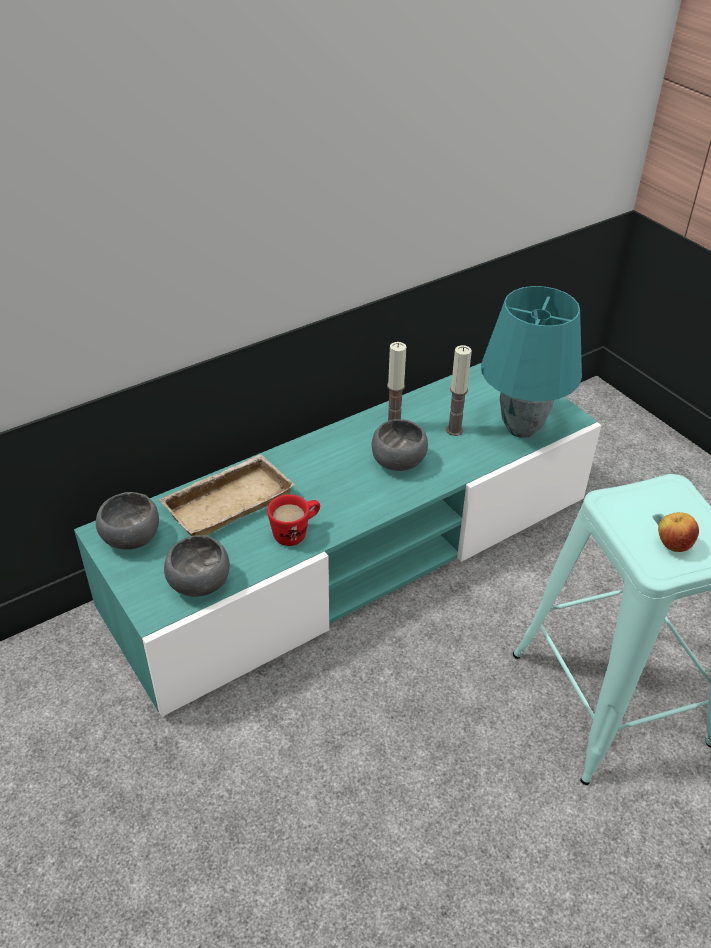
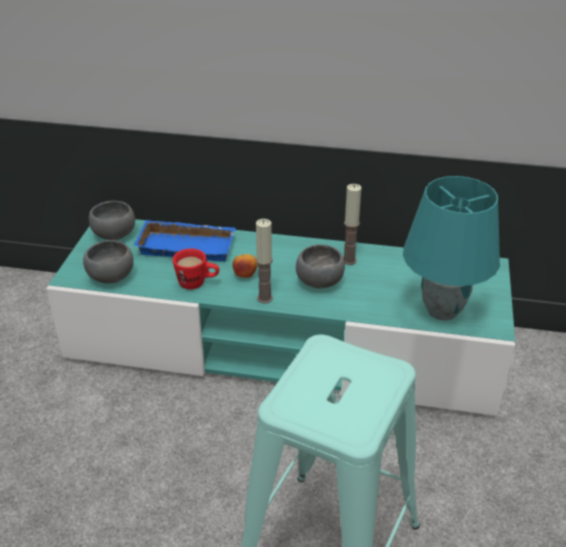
camera: 45 degrees right, 5 degrees down
beige tray [159,454,295,536] -> blue tray [134,220,236,261]
candle [446,345,472,436] -> candle moved to [256,219,273,304]
apple [658,512,699,552] -> apple moved to [232,254,258,278]

